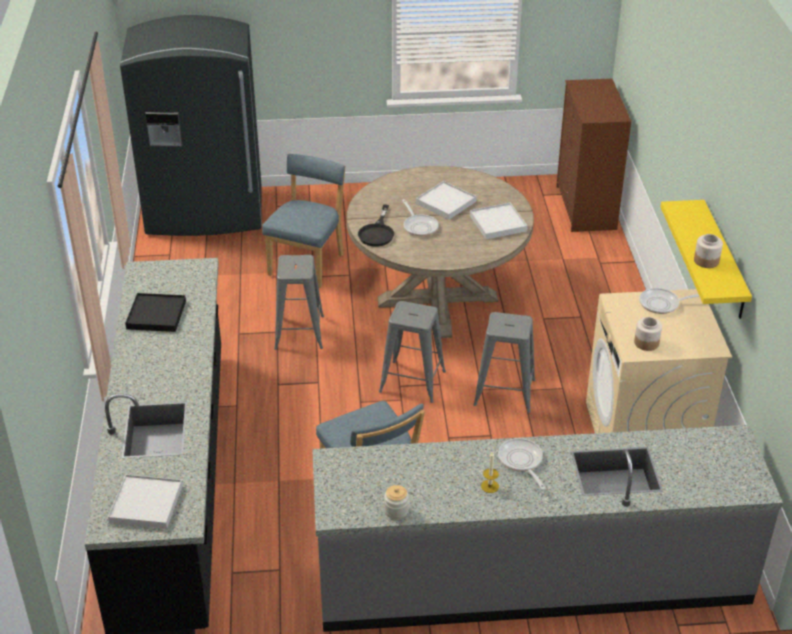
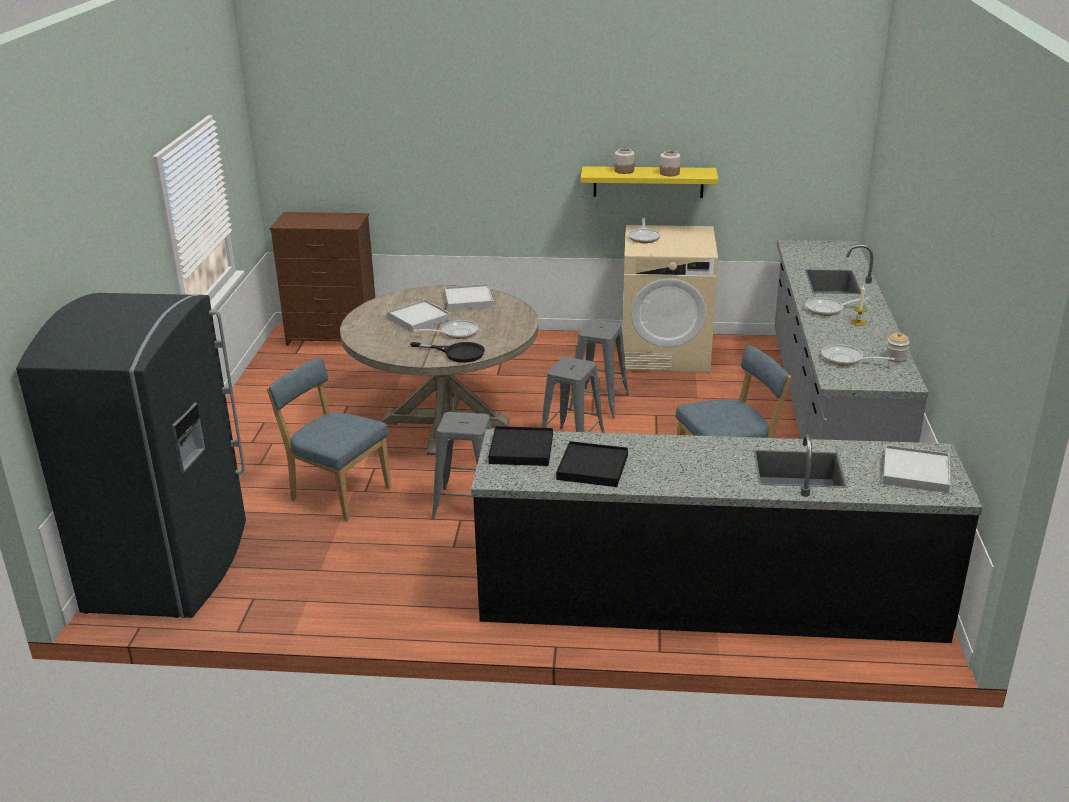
camera: 80 degrees left, 10 degrees down
jar [634,317,662,351] -> jar moved to [614,148,635,174]
none -> black tray [488,426,553,466]
none -> frying pan [821,344,895,366]

